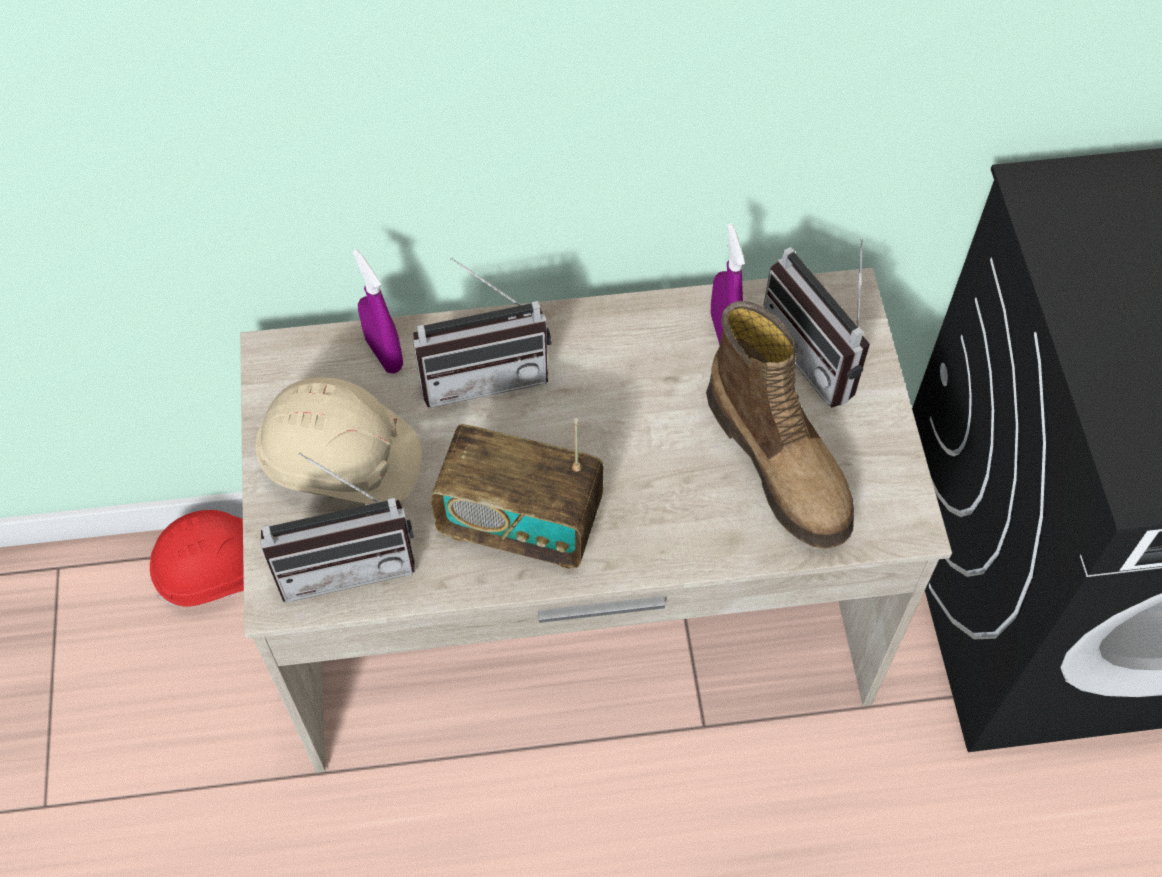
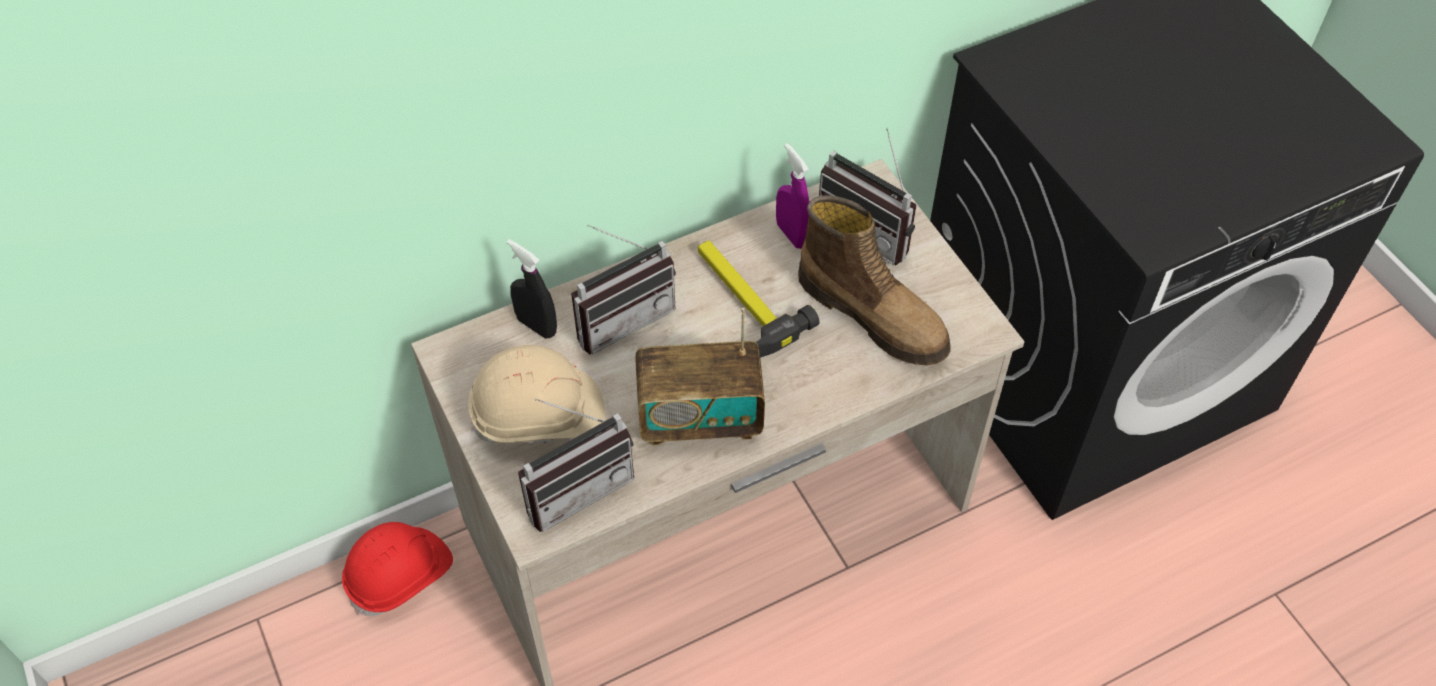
camera: 20 degrees left, 5 degrees down
purple spray bottle [352,249,403,373] -> black spray bottle [507,239,557,338]
none -> hammer [698,240,820,358]

